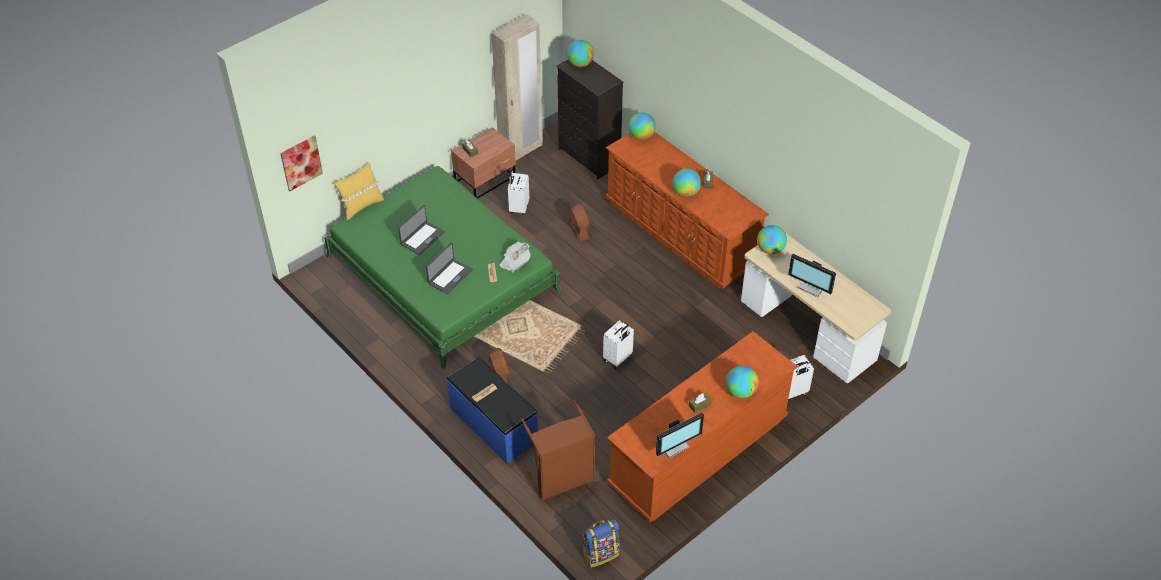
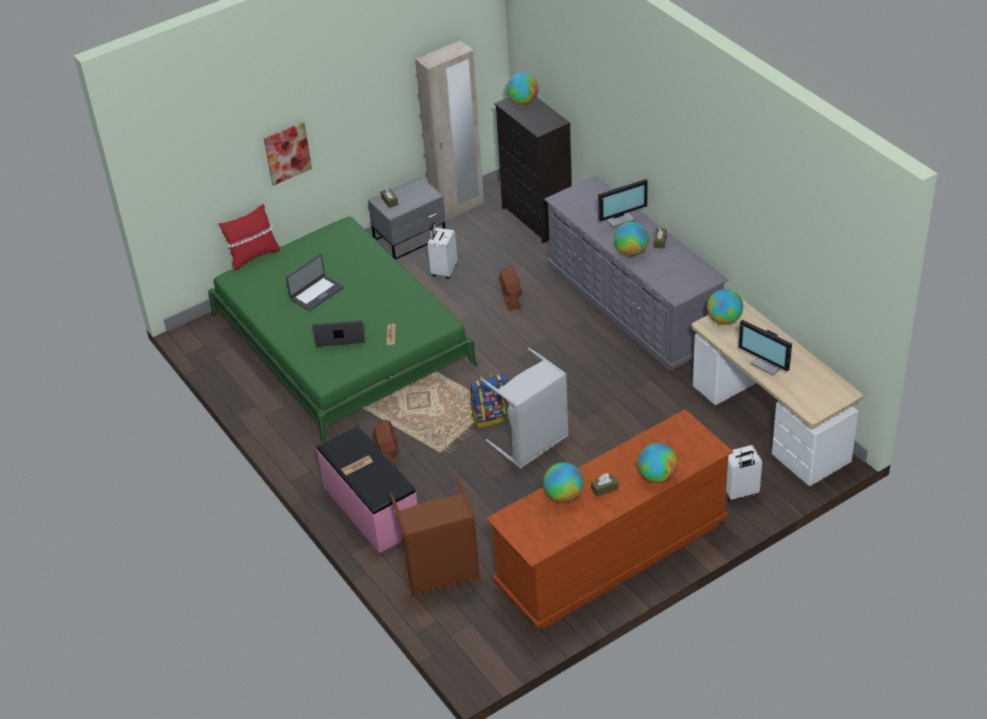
camera: 10 degrees right, 5 degrees down
picture [280,136,323,191] -> picture moved to [264,122,312,185]
yellow pillow [334,163,384,220] -> red pillow [219,204,280,271]
laptop [426,242,473,294] -> laptop turned 135 degrees counterclockwise [313,320,365,346]
blue bench [447,357,538,464] -> pink bench [317,426,417,553]
brown nightstand [451,127,516,199] -> grey nightstand [368,176,445,260]
newspaper [500,242,530,272] -> none
backpack [582,519,620,568] -> backpack moved to [470,374,509,428]
white suitcase [603,320,634,369] -> grey laundry basket [481,348,568,469]
brown dresser [606,132,769,289] -> grey dresser [544,175,728,370]
globe [628,112,656,140] -> globe moved to [543,462,584,503]
monitor [656,413,704,458] -> monitor moved to [598,179,648,228]

